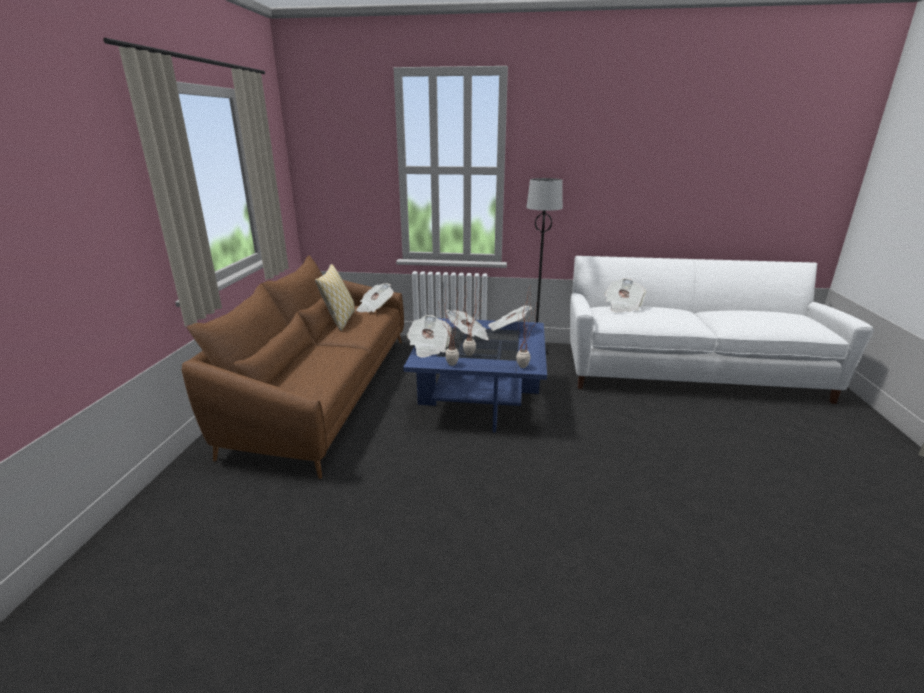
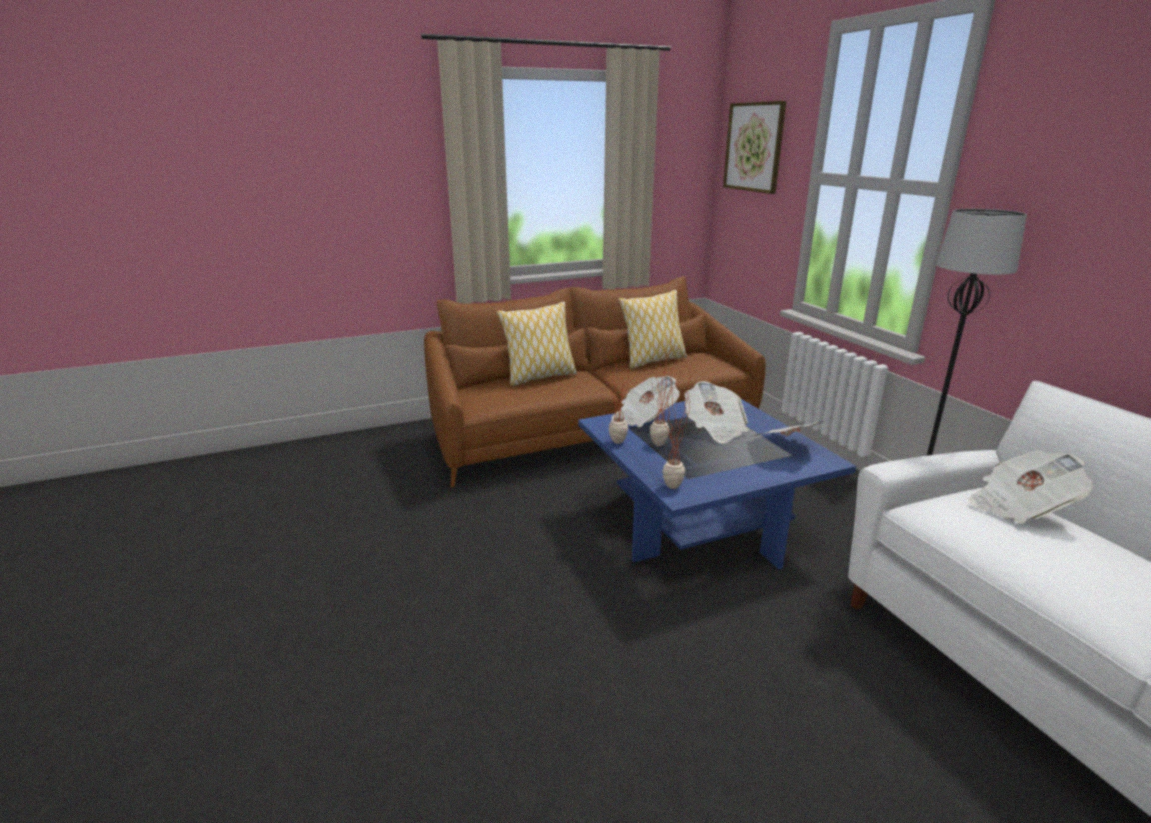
camera: 60 degrees right, 0 degrees up
newspaper [356,283,394,312] -> none
none -> pillow [497,301,577,386]
none -> picture [723,101,786,194]

